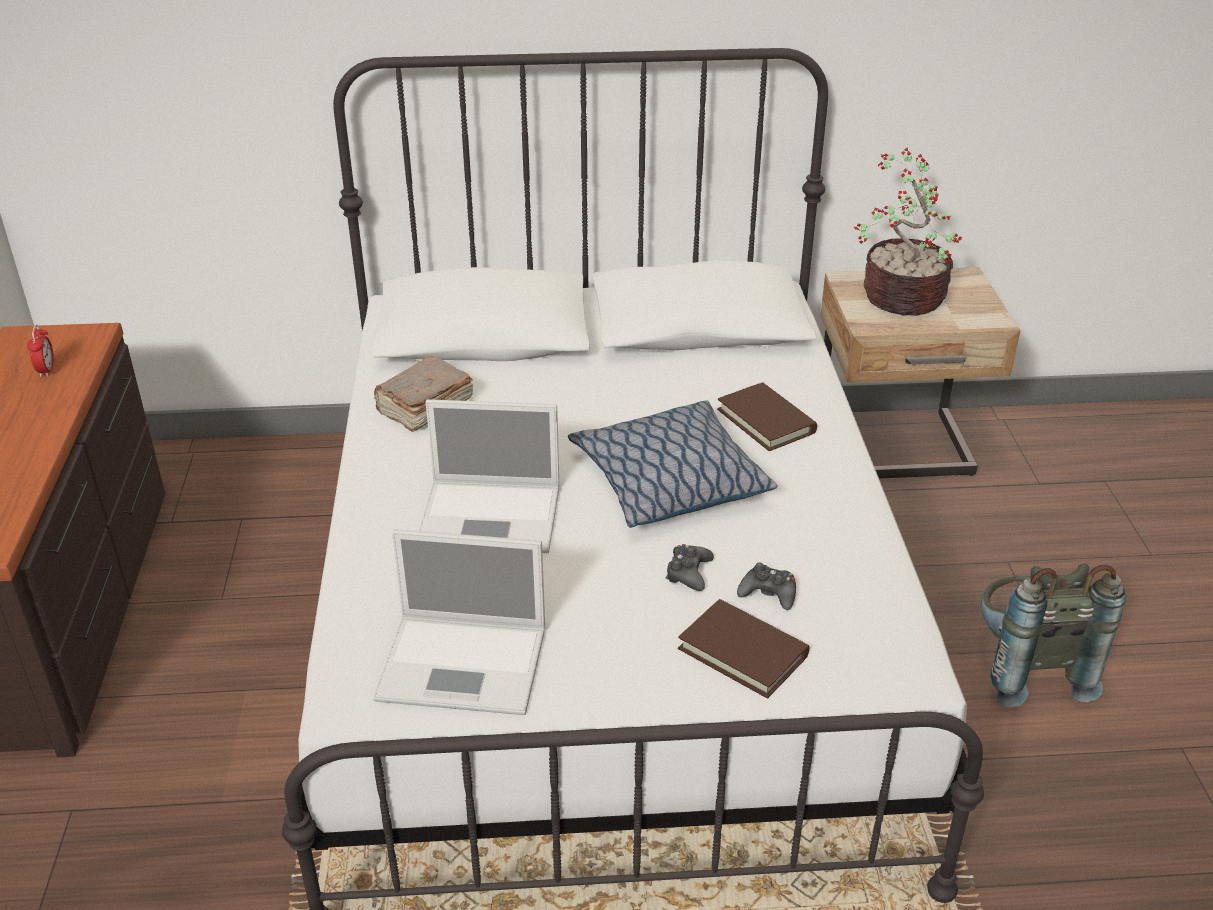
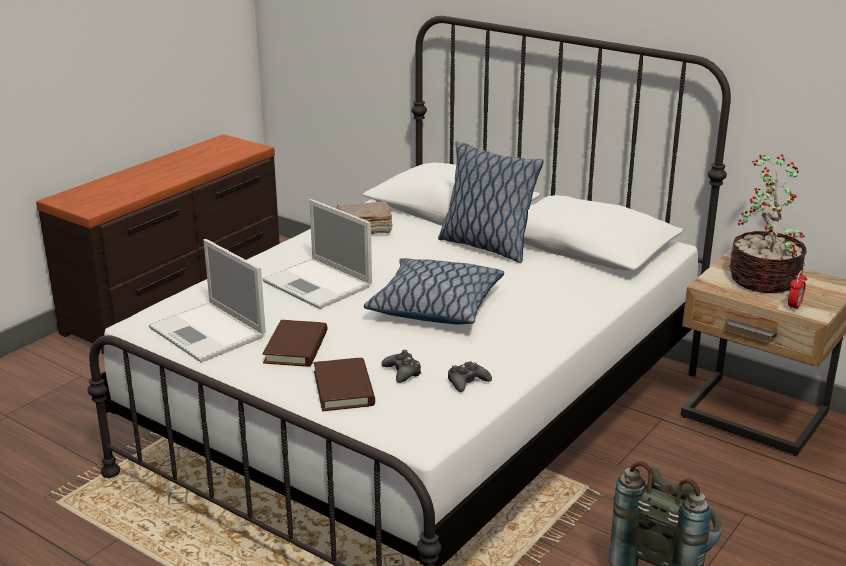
camera: 40 degrees right, 10 degrees down
alarm clock [27,325,54,377] -> alarm clock moved to [788,270,807,311]
black game controller [665,544,714,591] -> black game controller moved to [448,361,492,392]
brown book [717,382,817,451] -> brown book moved to [263,320,327,367]
none -> pillow [438,141,543,263]

